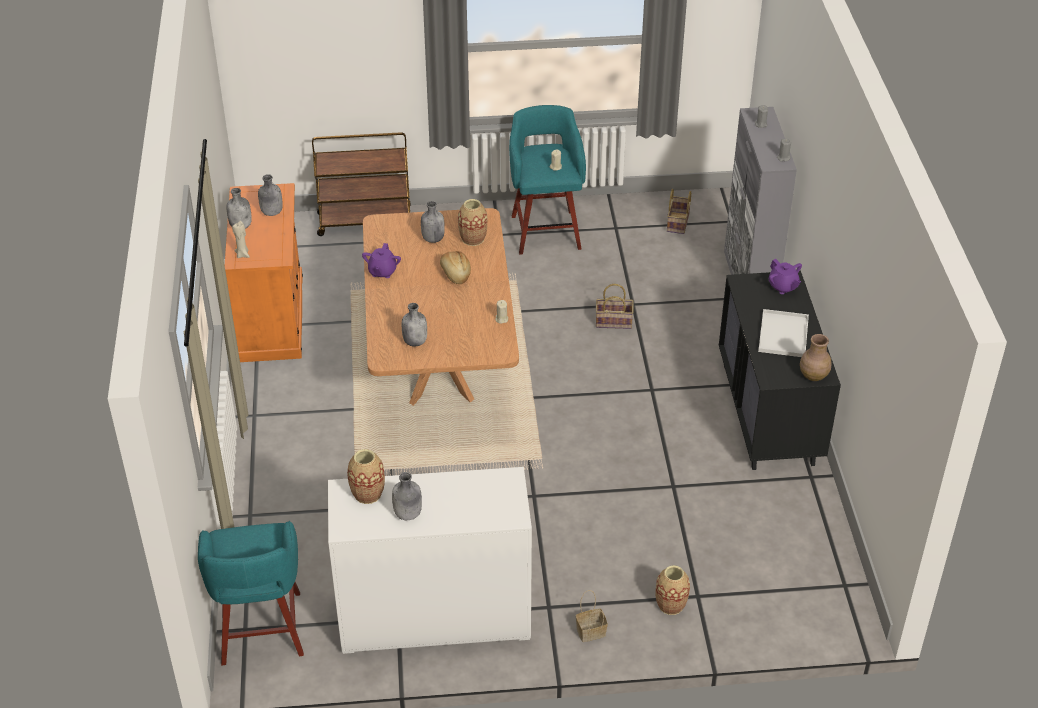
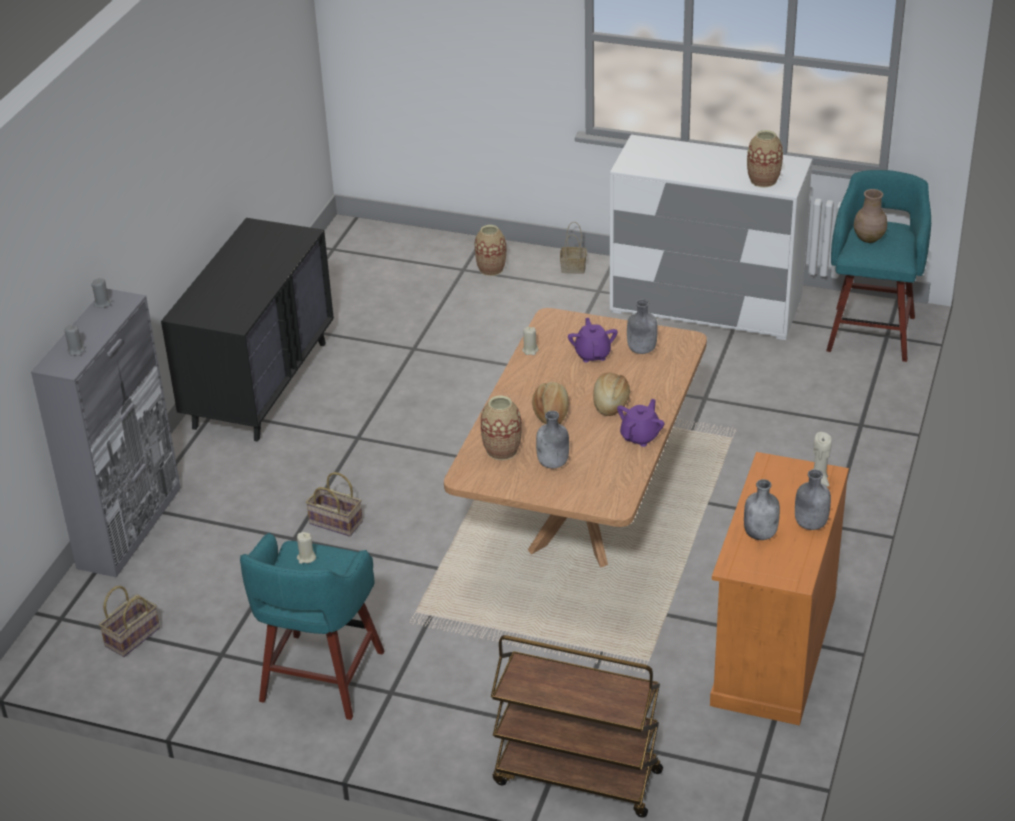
camera: 155 degrees left, 5 degrees down
grey bottle [392,472,422,520] -> none
white tray [758,309,809,357] -> none
purple teapot [769,259,802,294] -> purple teapot moved to [568,318,618,362]
brown vase [800,334,832,381] -> brown vase moved to [854,189,887,243]
none -> bread [593,372,630,416]

